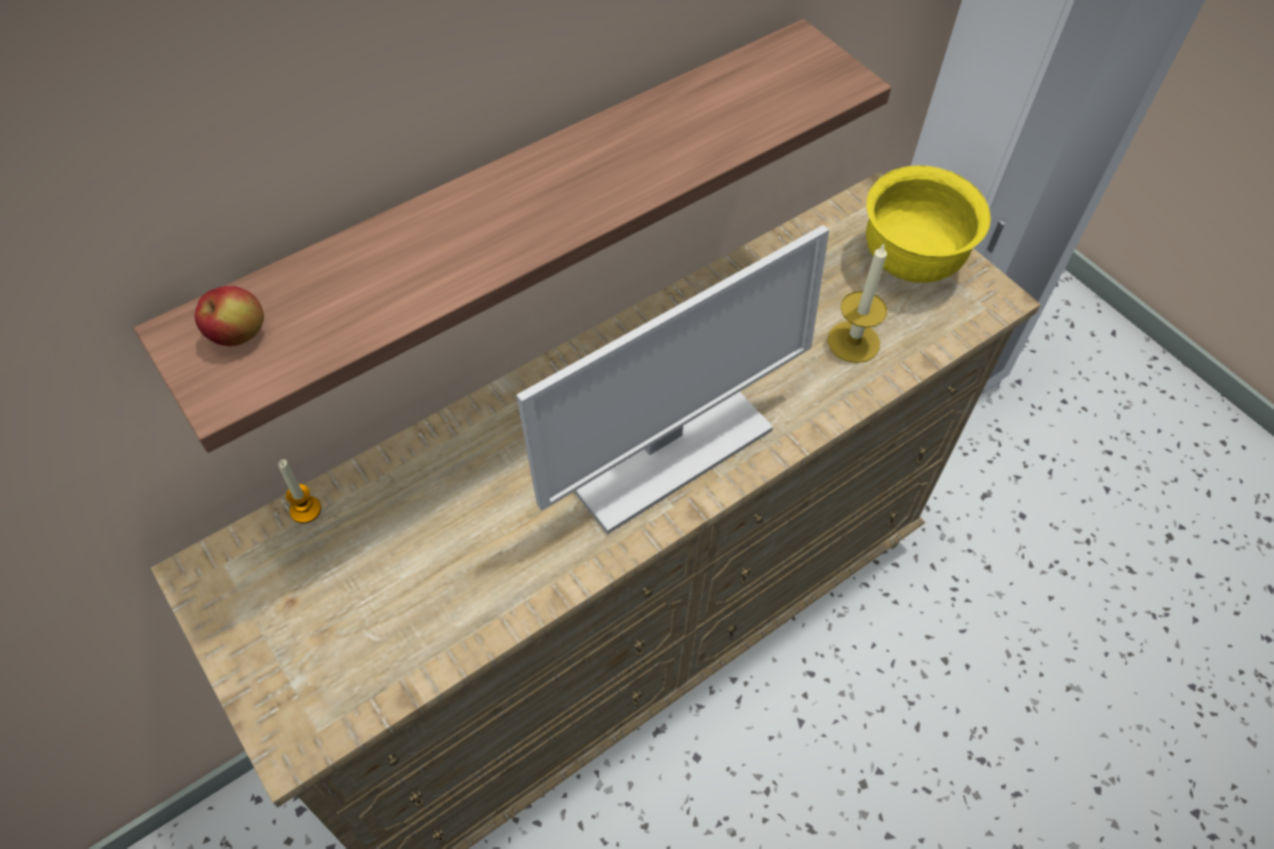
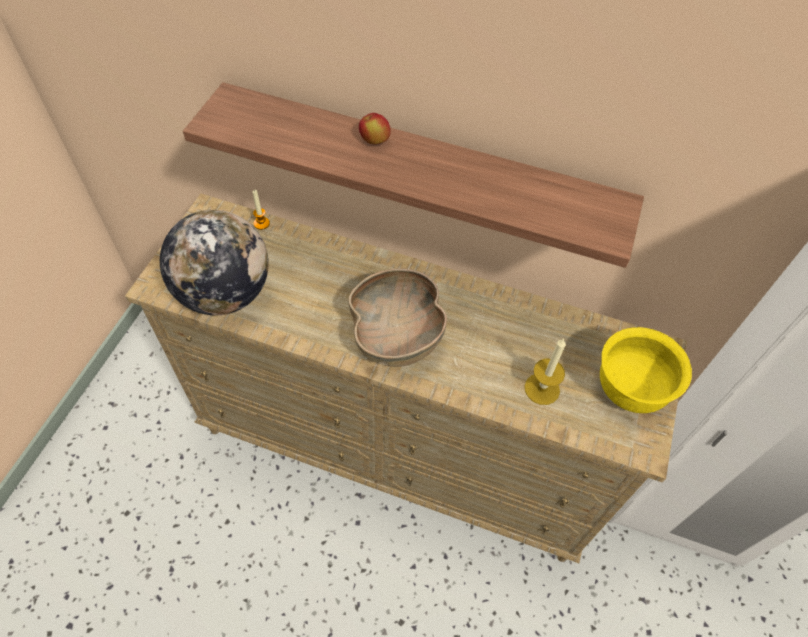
camera: 55 degrees right, 0 degrees up
apple [195,286,264,346] -> apple moved to [359,113,391,144]
monitor [516,225,829,534] -> brown bowl [348,268,447,367]
none -> globe [160,210,269,315]

